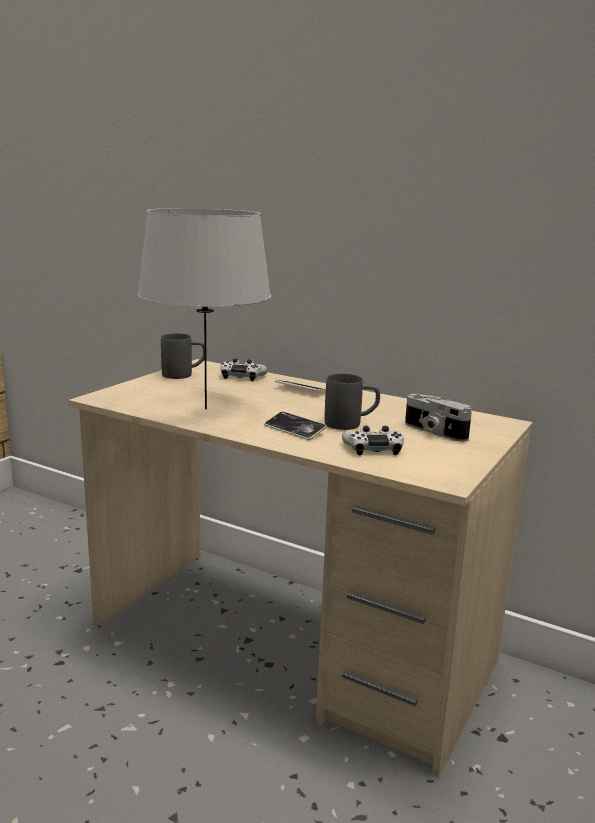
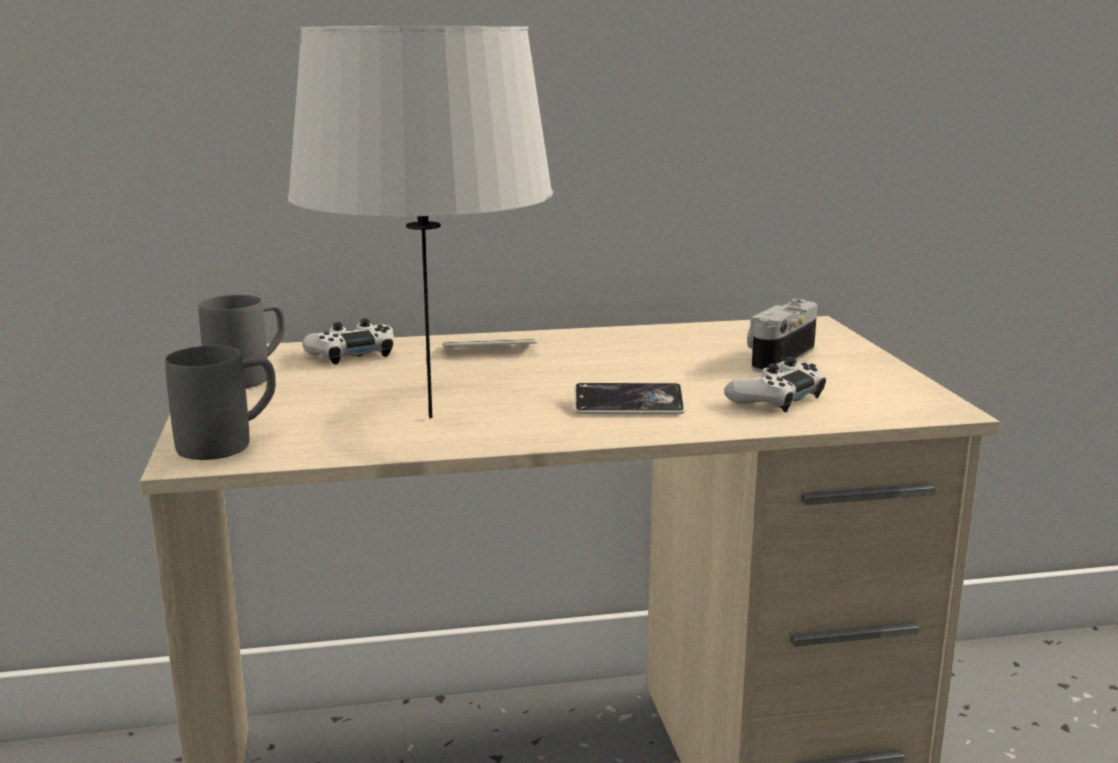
camera: 40 degrees left, 0 degrees up
grey mug [325,374,380,430] -> grey mug moved to [165,346,276,460]
camera [405,394,472,442] -> camera turned 120 degrees clockwise [747,299,817,373]

